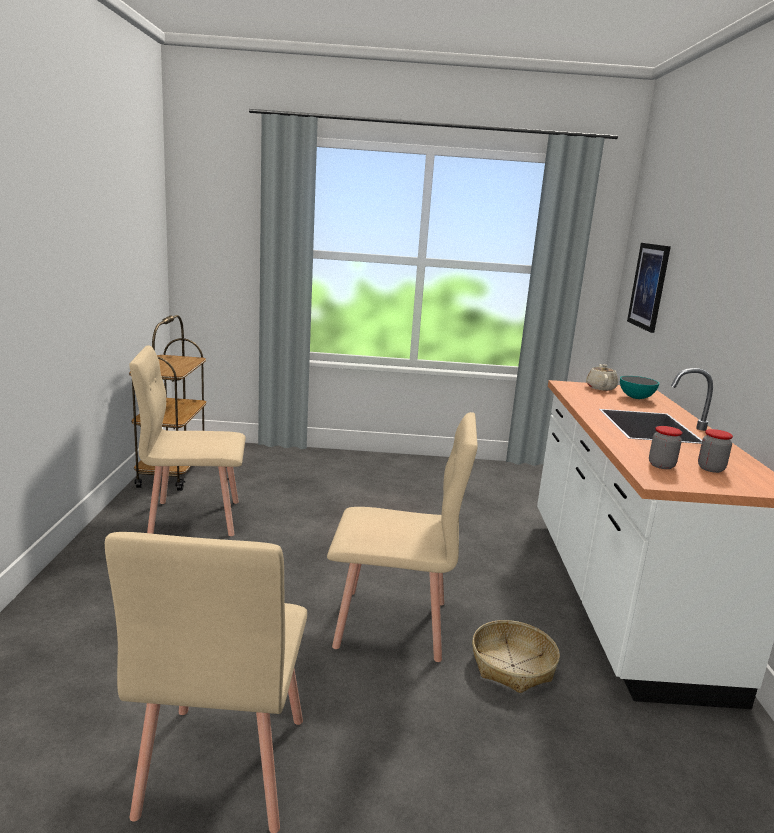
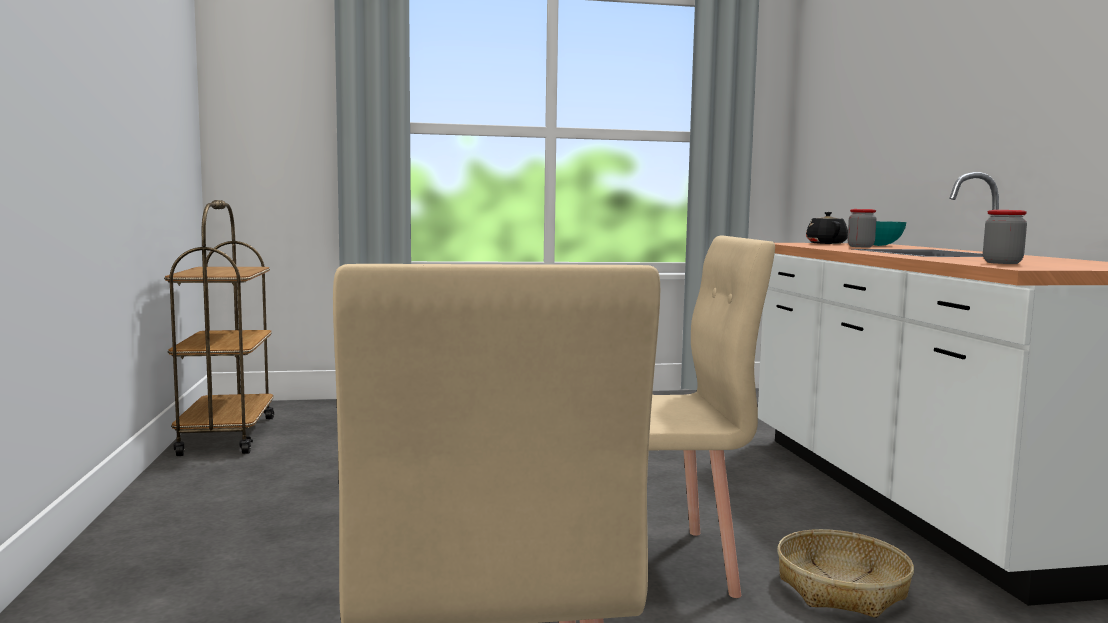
camera: 10 degrees left, 10 degrees down
beige chair [129,346,246,536] -> none
beige teapot [586,364,618,391] -> black teapot [806,212,848,244]
picture [627,243,671,333] -> none
jar [698,429,733,473] -> jar moved to [848,209,877,247]

